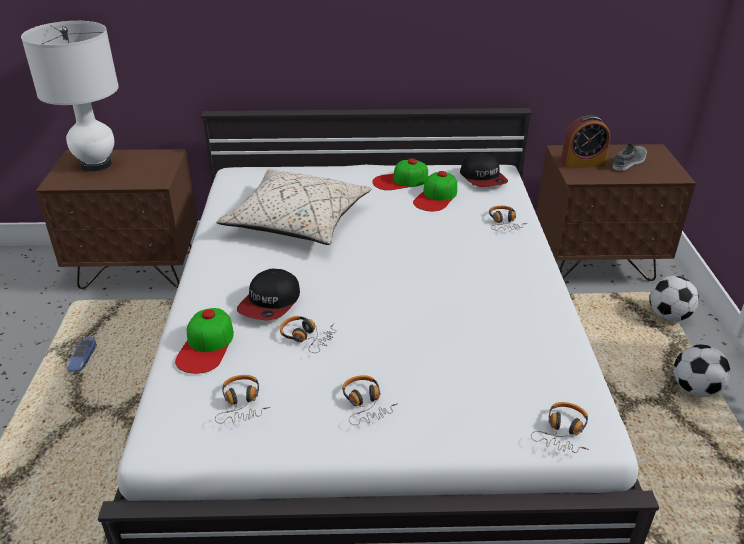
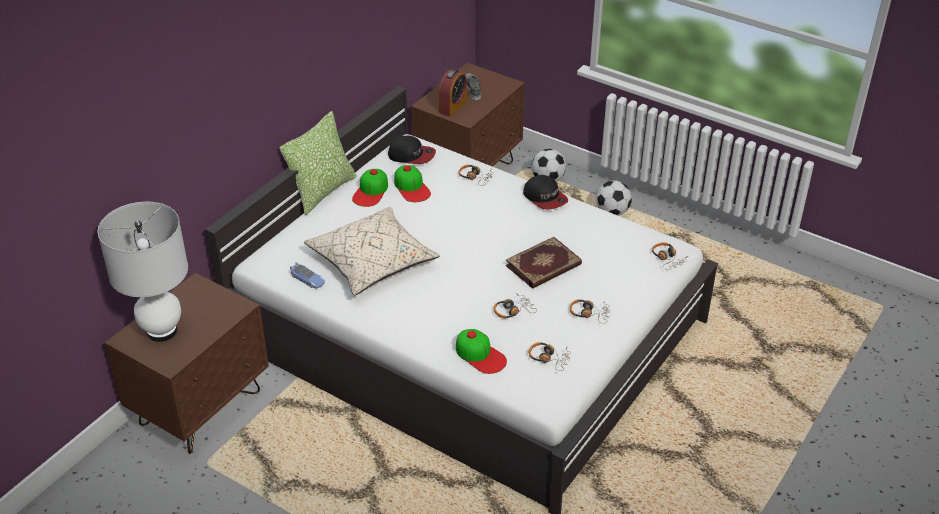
camera: 55 degrees left, 5 degrees up
toy car [67,336,97,372] -> toy car moved to [290,262,325,289]
cap [237,269,300,321] -> cap moved to [523,175,568,210]
none -> pillow [279,111,357,216]
none -> book [505,237,582,288]

